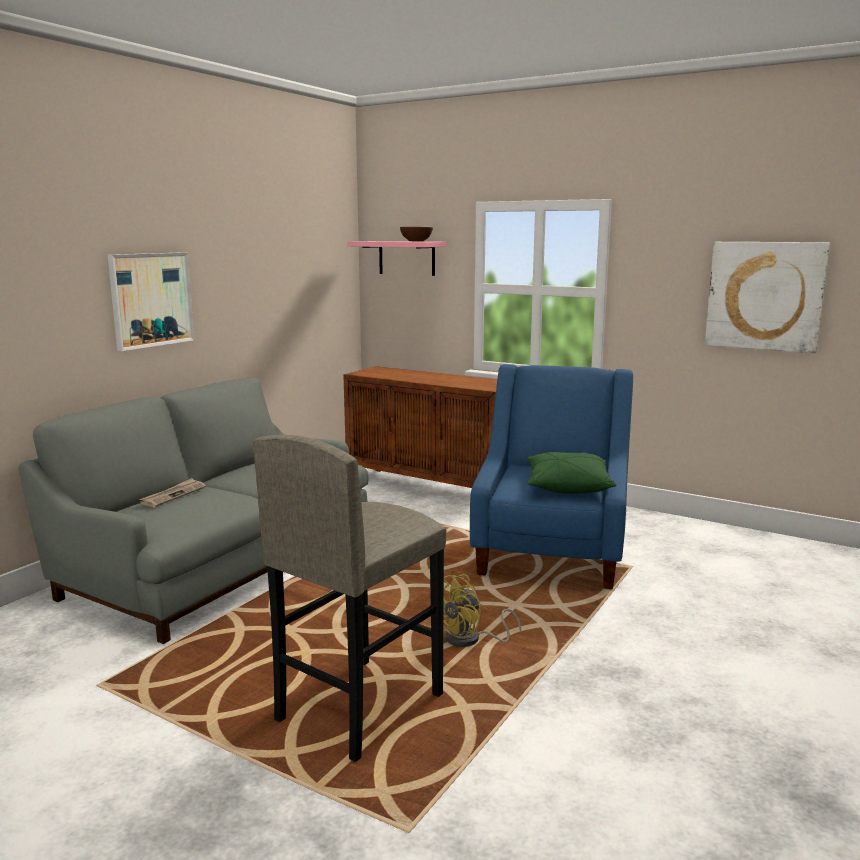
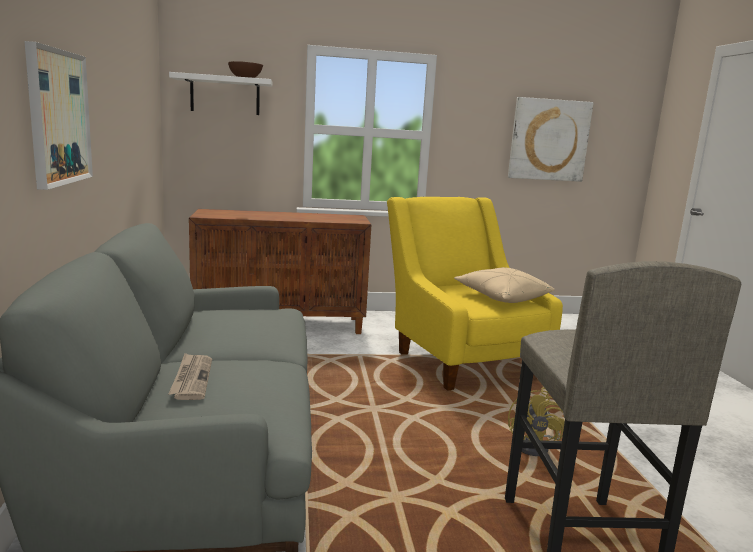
camera: 40 degrees left, 0 degrees up
pink shelf [348,241,446,276] -> white shelf [169,72,272,115]
blue armchair [470,364,633,589] -> yellow armchair [387,197,563,390]
green pillow [527,452,616,493] -> beige pillow [454,267,555,303]

